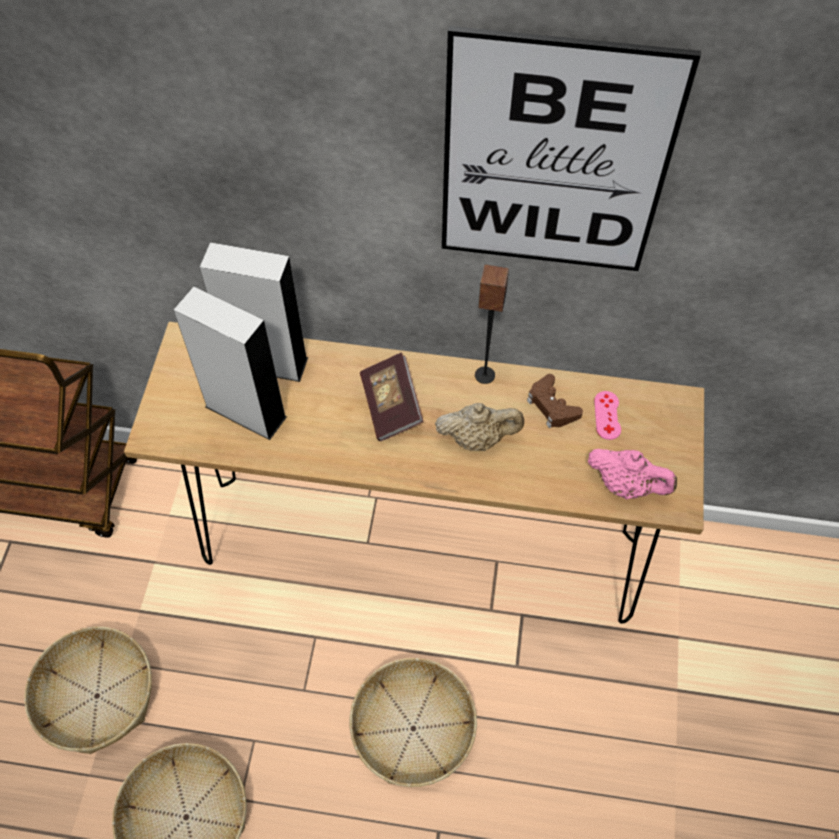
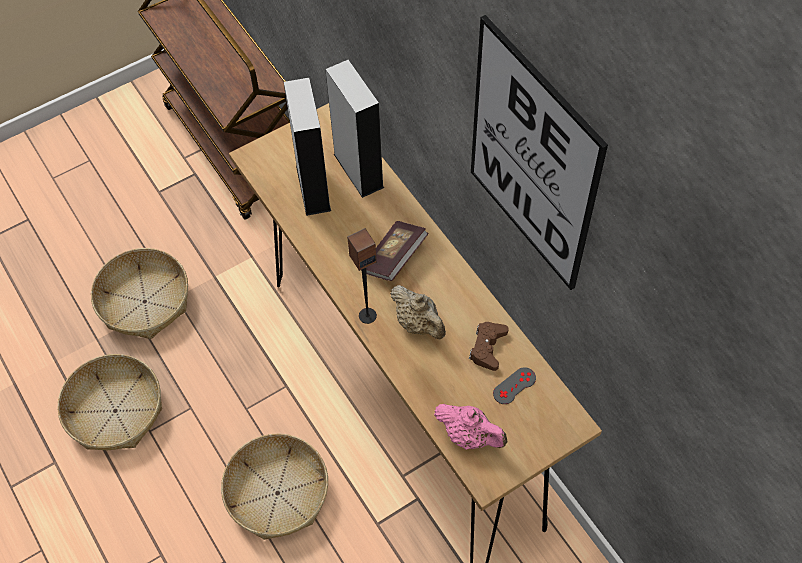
camera: 50 degrees right, 0 degrees up
speaker [475,265,509,384] -> speaker moved to [347,228,377,324]
pink teapot [588,449,677,499] -> pink teapot turned 45 degrees counterclockwise [434,404,507,450]
pink game controller [594,391,621,440] -> grey game controller [493,367,536,404]

